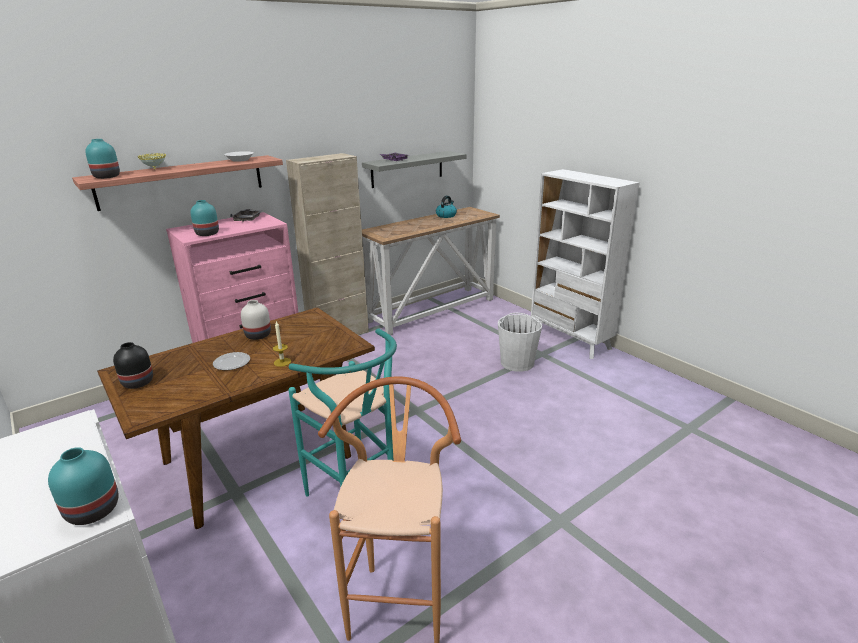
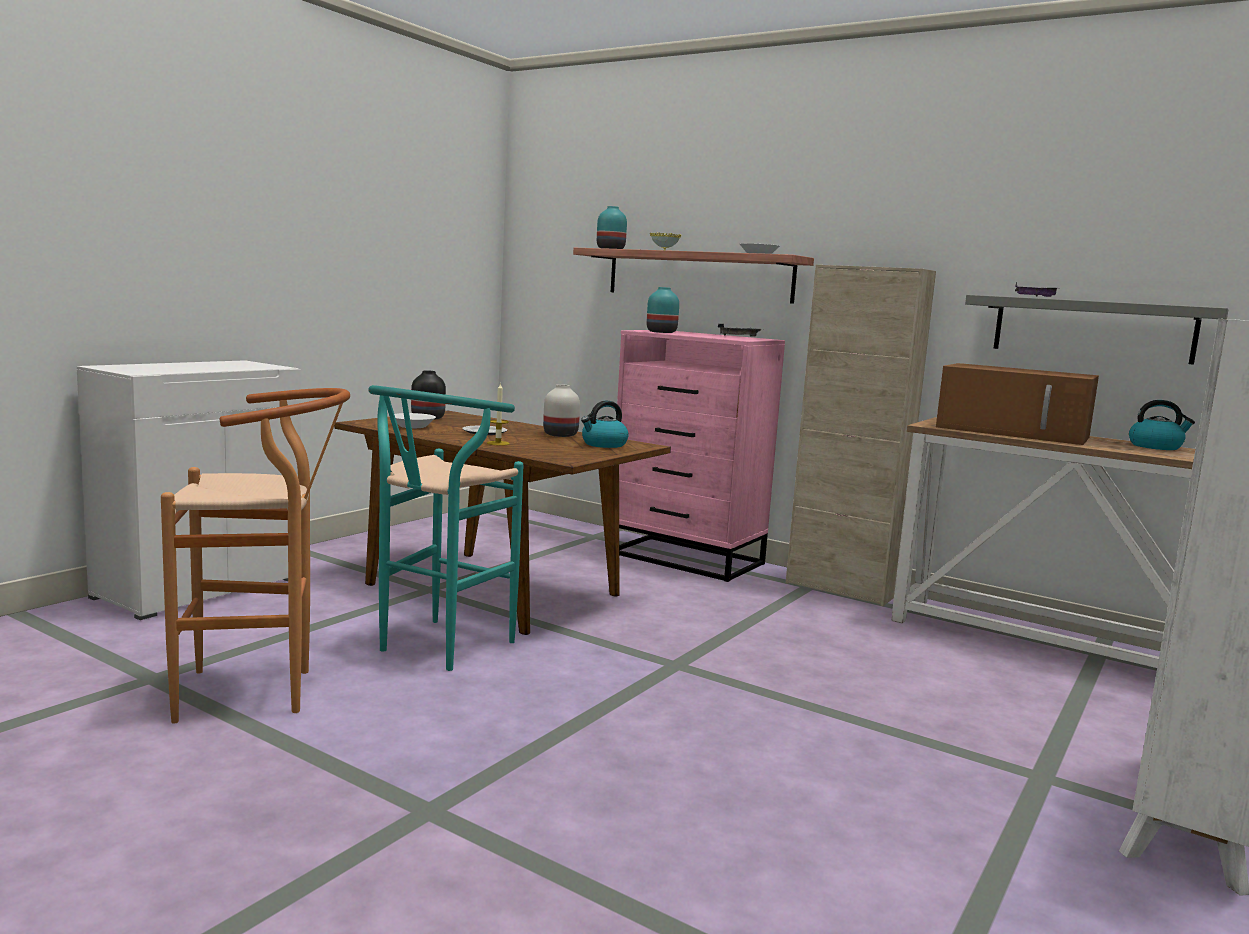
camera: 70 degrees right, 15 degrees down
turquoise vase [48,447,119,525] -> none
white bucket [498,313,542,372] -> none
none -> white bowl [394,413,436,428]
none -> kettle [581,401,629,448]
none -> brown microwave [936,363,1099,445]

